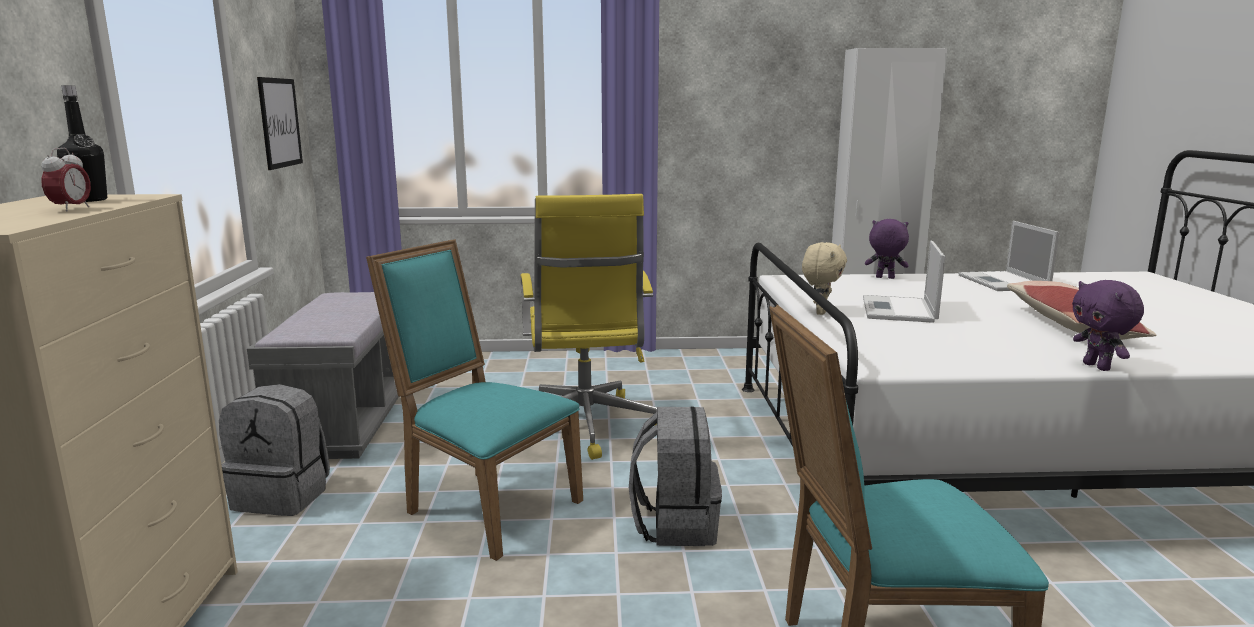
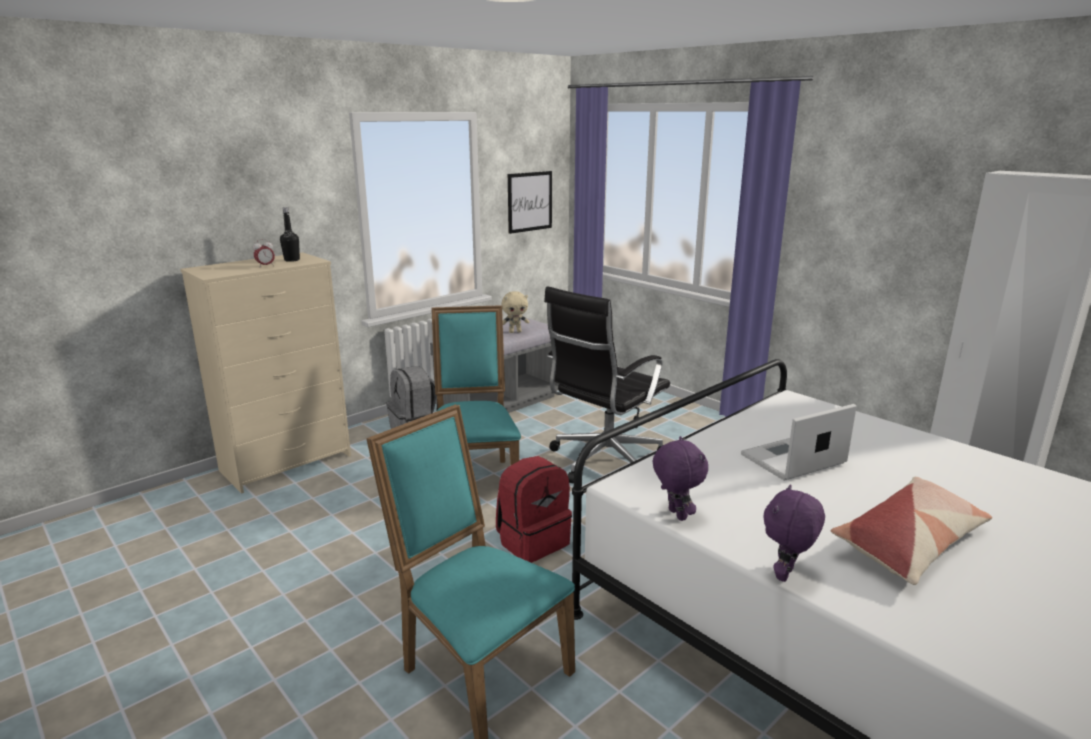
camera: 50 degrees right, 5 degrees up
yellow office chair [521,194,657,460] -> black office chair [544,286,670,484]
grey backpack [629,406,722,546] -> red backpack [496,456,572,563]
beige plush toy [802,242,847,315] -> beige plush toy moved to [501,291,529,333]
purple plush toy [865,219,909,279] -> purple plush toy moved to [653,436,708,521]
laptop [958,221,1059,291] -> none

